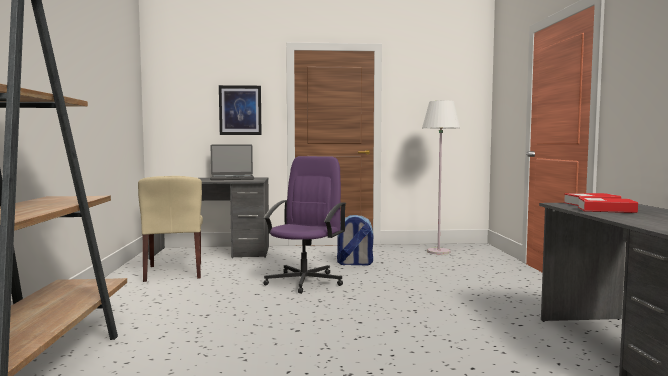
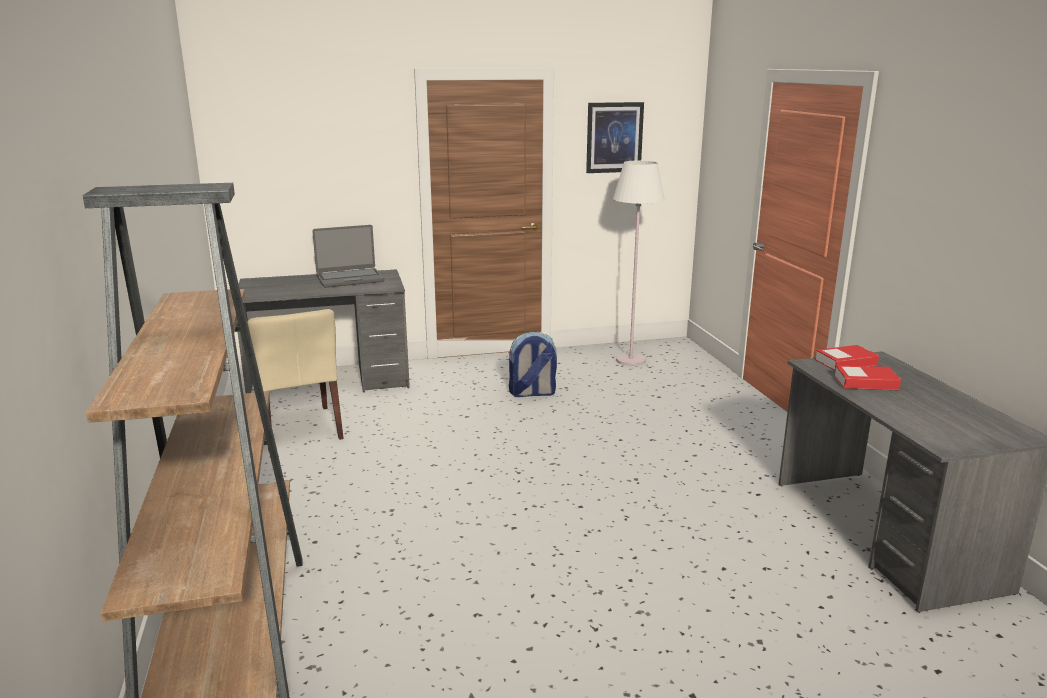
camera: 10 degrees left, 15 degrees up
picture [219,85,262,135] -> picture moved to [586,102,644,173]
purple office chair [263,156,346,294] -> none

